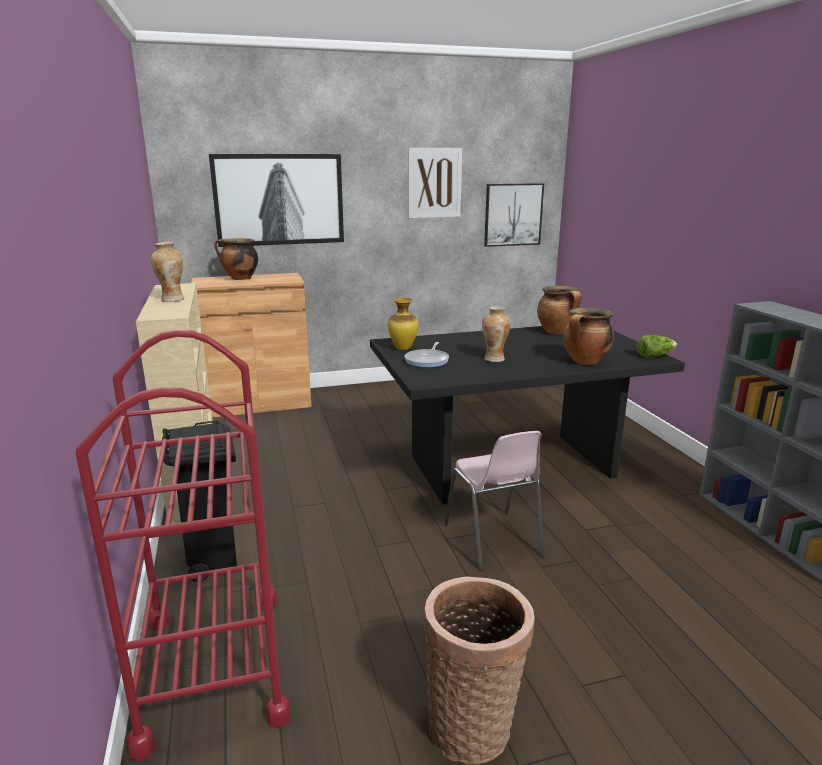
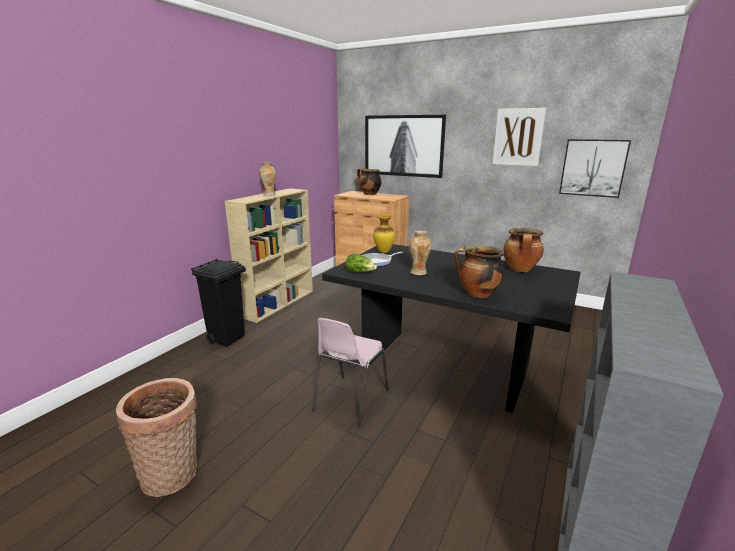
camera: 45 degrees right, 0 degrees up
red cart [76,329,291,760] -> none
lettuce [637,335,677,358] -> lettuce moved to [346,253,377,273]

